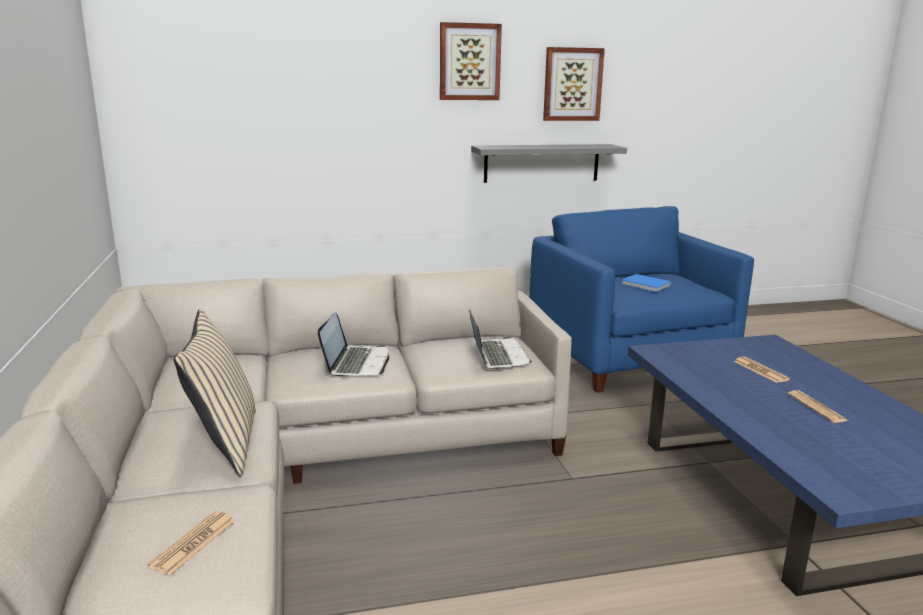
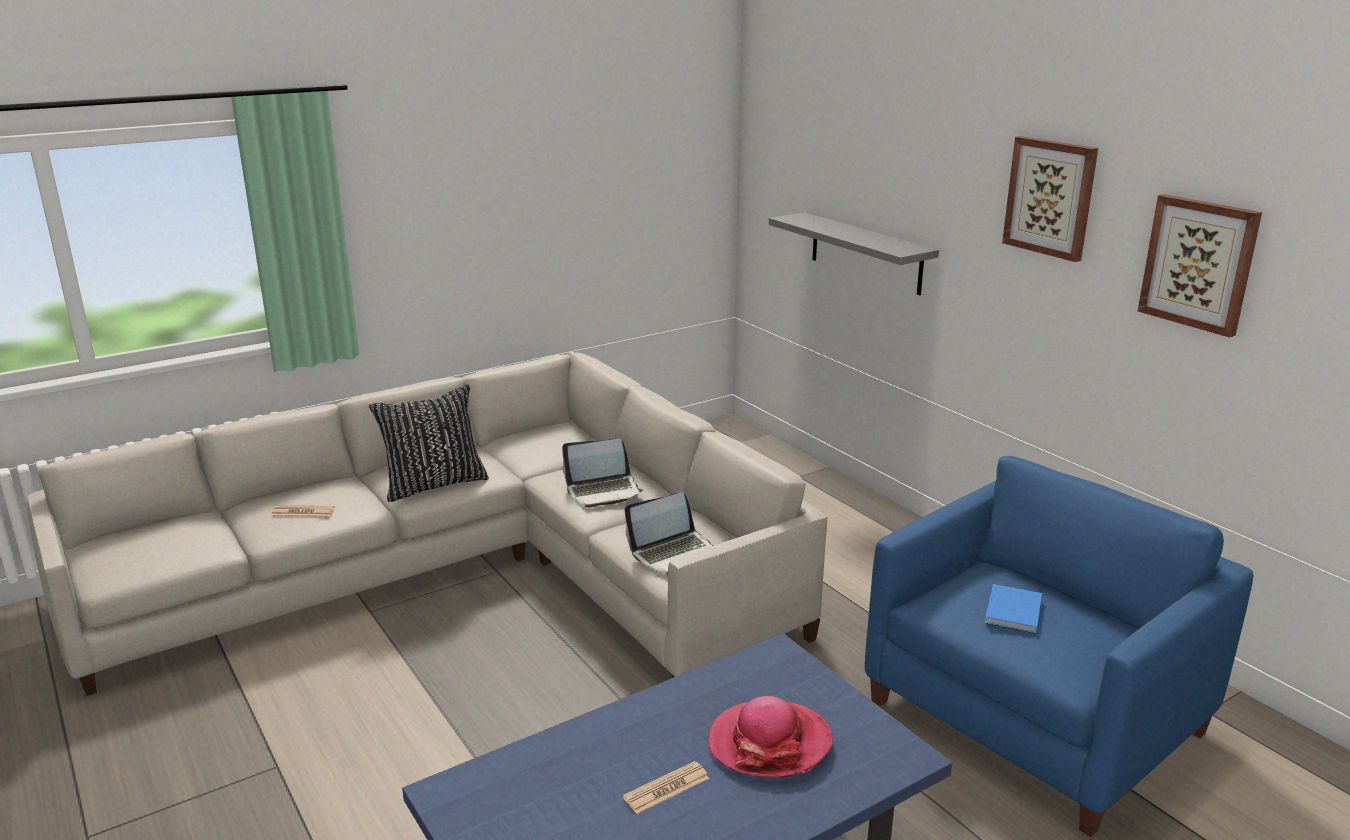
camera: 70 degrees right, 5 degrees up
beige pillow [174,309,256,475] -> black pillow [369,384,489,502]
grey shelf [471,144,627,183] -> grey shelf moved to [769,212,939,295]
newspaper [734,357,790,383] -> hat [708,696,833,777]

